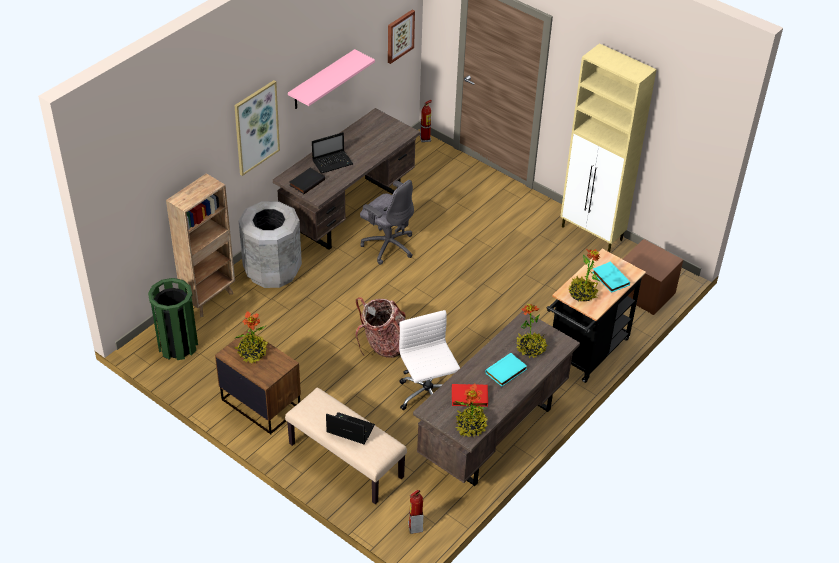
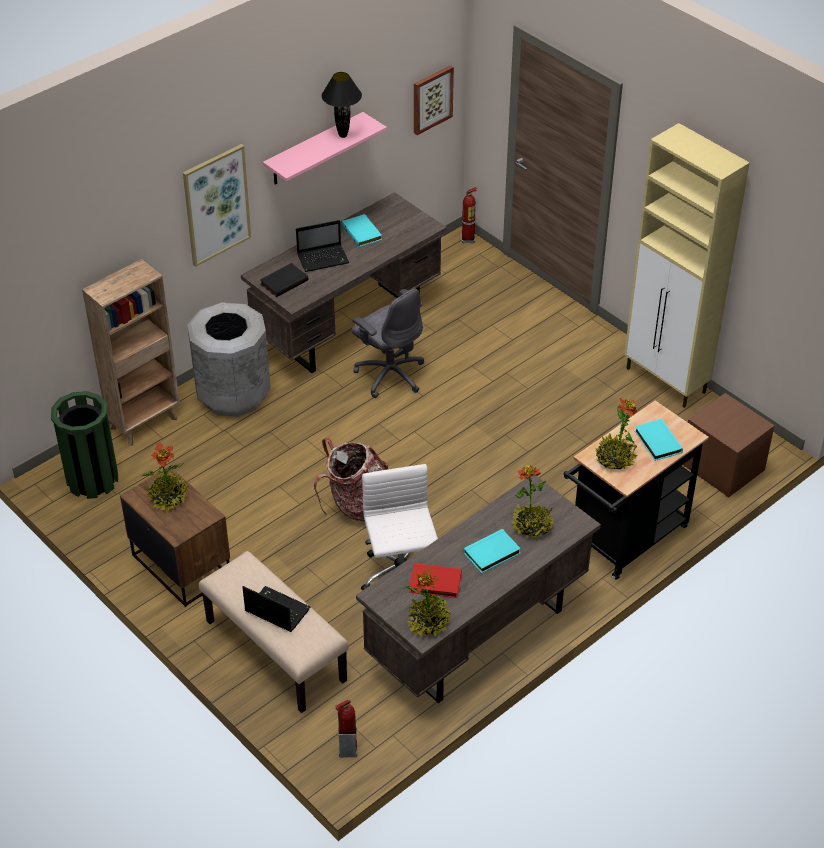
camera: 10 degrees right, 0 degrees up
none -> black table lamp [322,72,362,138]
none -> turquoise book [342,214,382,247]

